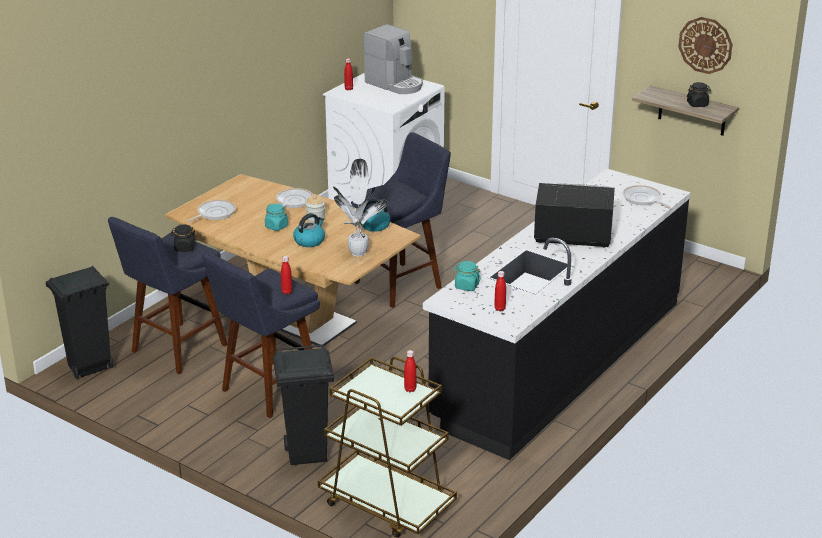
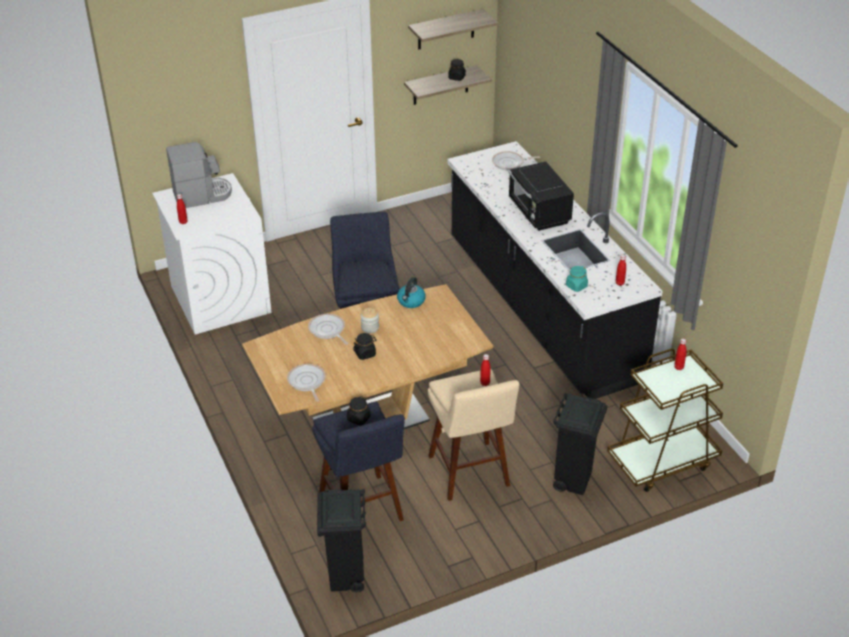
camera: 60 degrees left, 10 degrees up
blue stool [202,252,320,418] -> beige stool [427,369,520,501]
turquoise jar [265,204,288,231] -> black jar [353,333,377,360]
kettle [293,213,325,247] -> none
potted plant [333,159,388,257] -> none
black microwave [534,183,615,247] -> black microwave turned 60 degrees counterclockwise [508,161,574,231]
wall clock [678,17,733,74] -> shelf [408,9,499,49]

